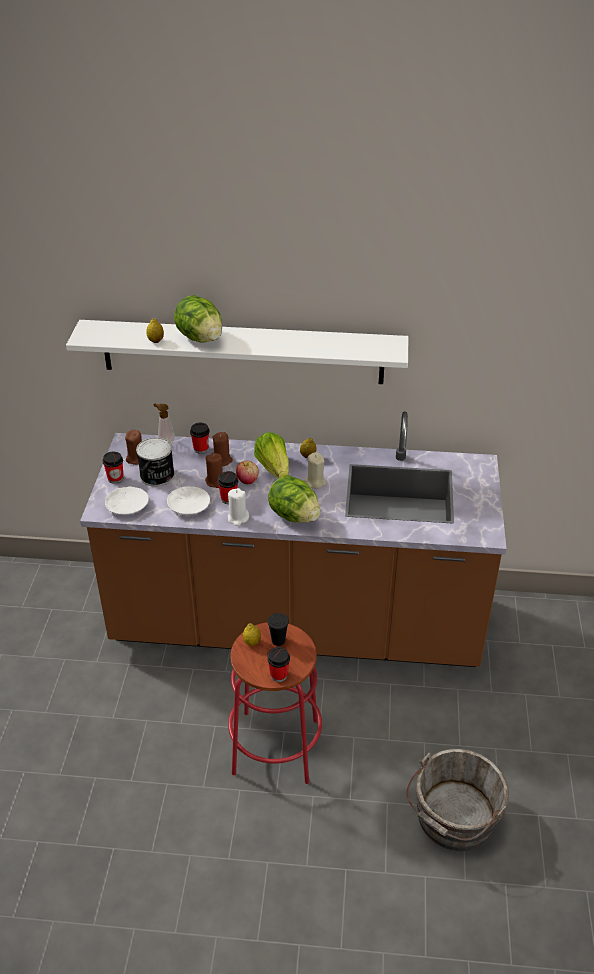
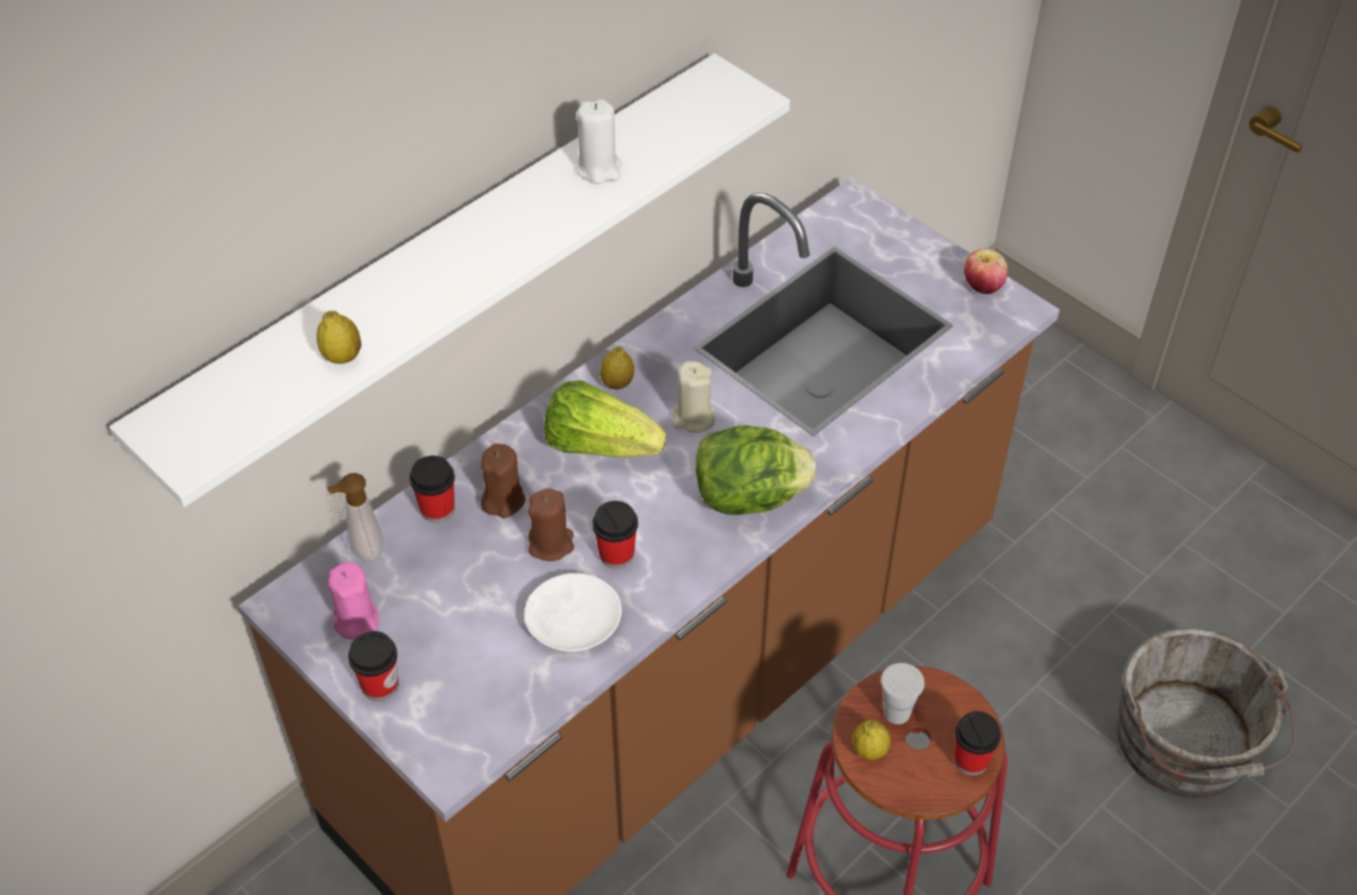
camera: 50 degrees left, 10 degrees up
white plate [105,487,149,515] -> none
brown candle [125,430,142,465] -> pink candle [328,562,379,640]
can [136,437,175,487] -> none
lettuce [174,295,222,342] -> none
white candle [228,488,249,526] -> white candle moved to [576,99,622,184]
apple [236,461,258,484] -> apple moved to [964,248,1008,294]
black cup [267,613,289,646] -> white cup [881,663,925,724]

